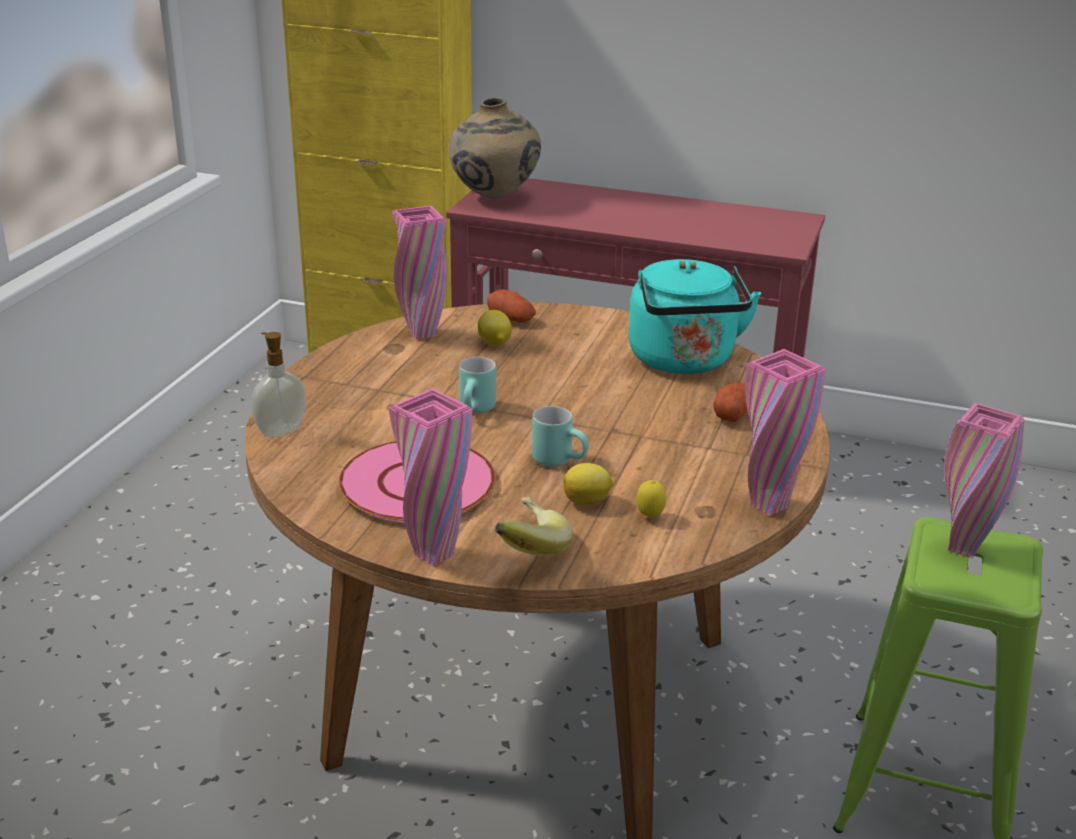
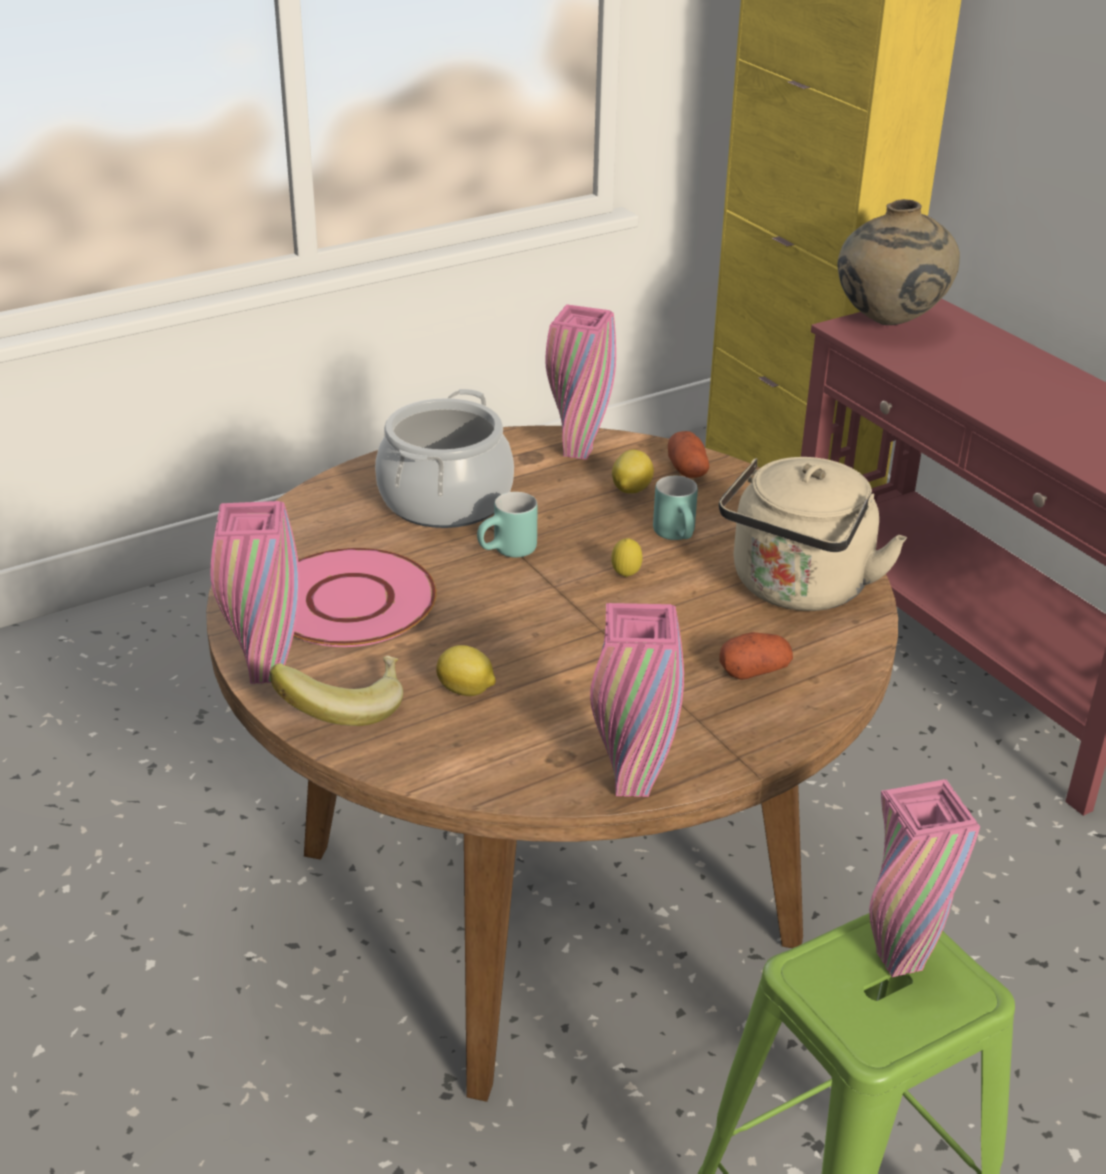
camera: 40 degrees right, 5 degrees up
soap dispenser [252,332,306,438] -> none
turquoise mug [532,406,589,467] -> turquoise mug moved to [653,476,698,540]
turquoise kettle [629,259,761,374] -> beige kettle [719,457,907,611]
lemon [636,480,666,518] -> lemon moved to [611,538,642,577]
none -> cooking pot [375,389,514,528]

